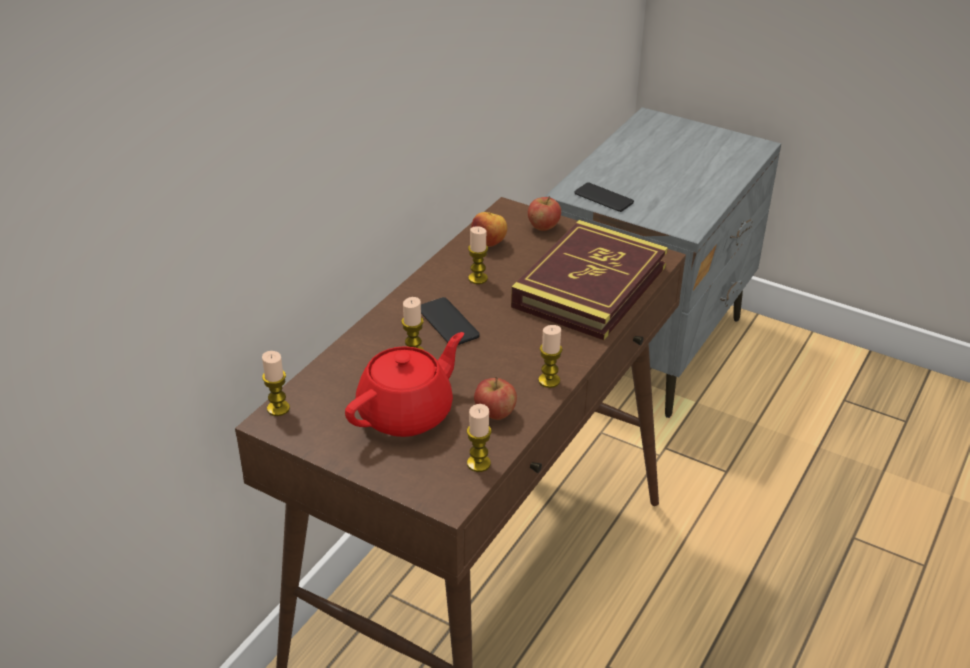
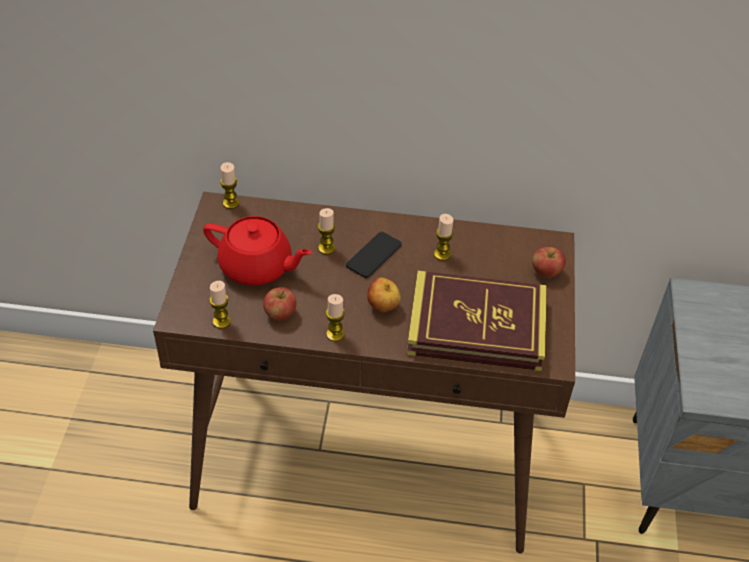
camera: 65 degrees right, 10 degrees up
apple [471,212,507,247] -> apple moved to [367,278,401,313]
phone [574,182,634,212] -> none

